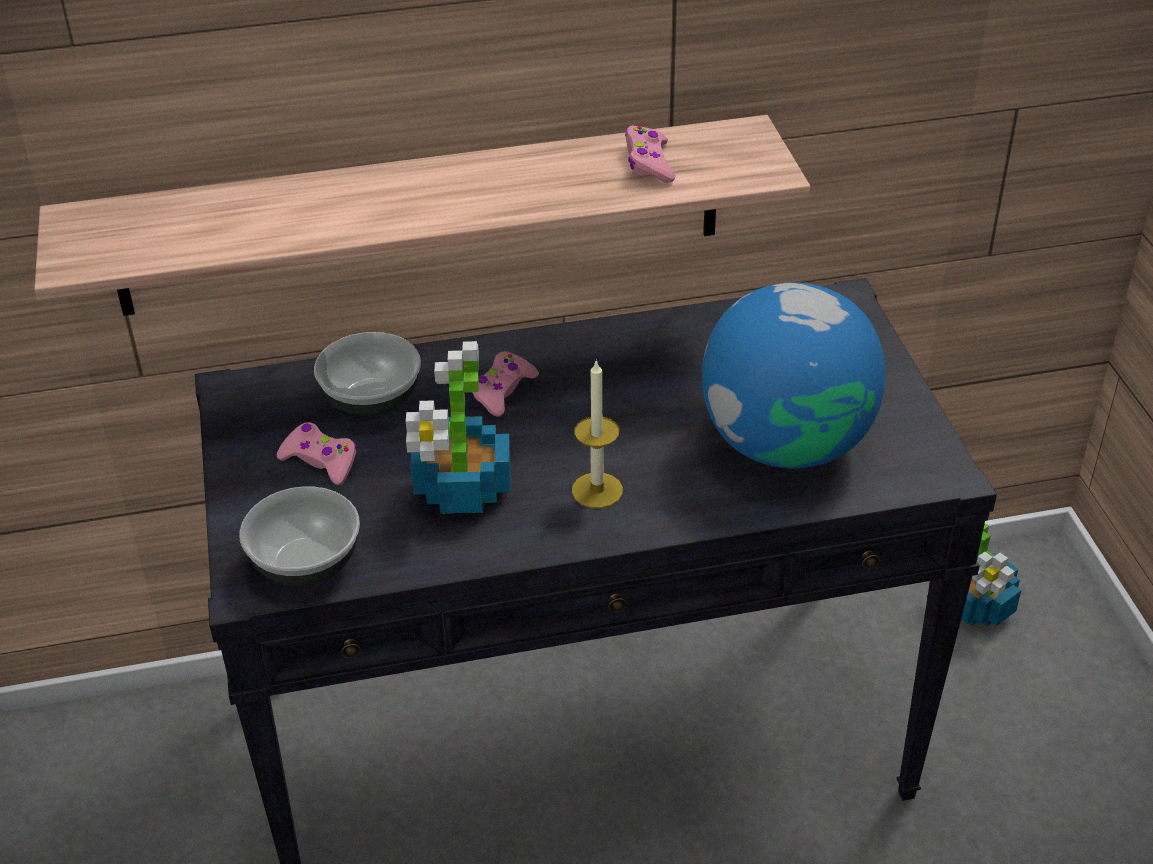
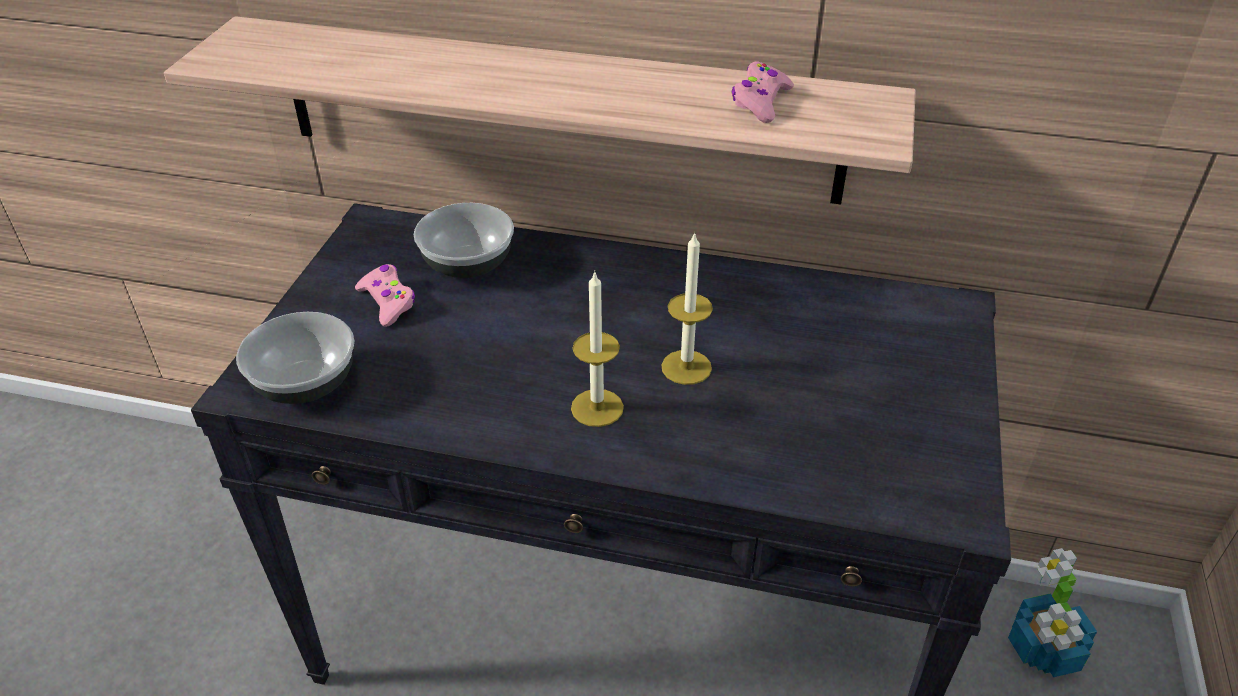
camera: 25 degrees right, 0 degrees up
potted plant [406,341,511,513] -> none
pink game controller [472,351,539,417] -> none
globe [702,282,885,469] -> none
none -> candle [661,231,713,385]

